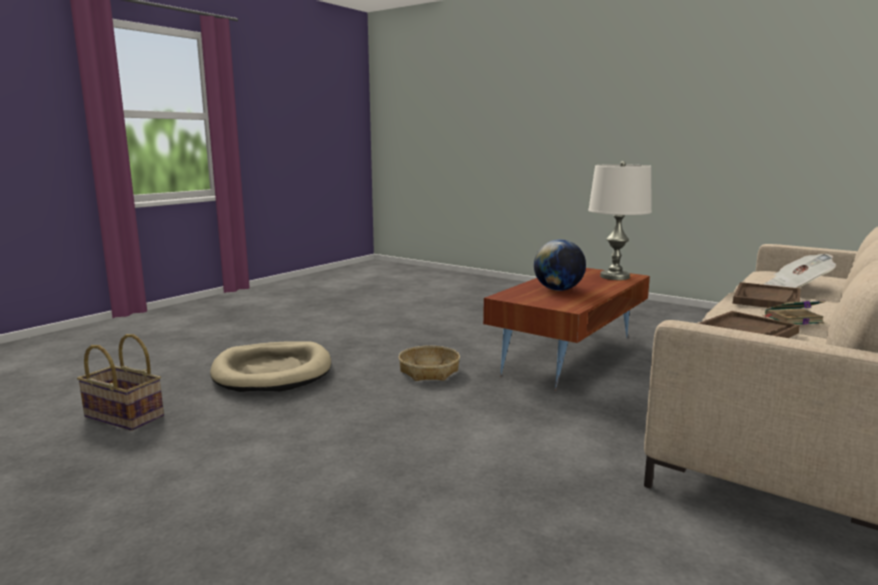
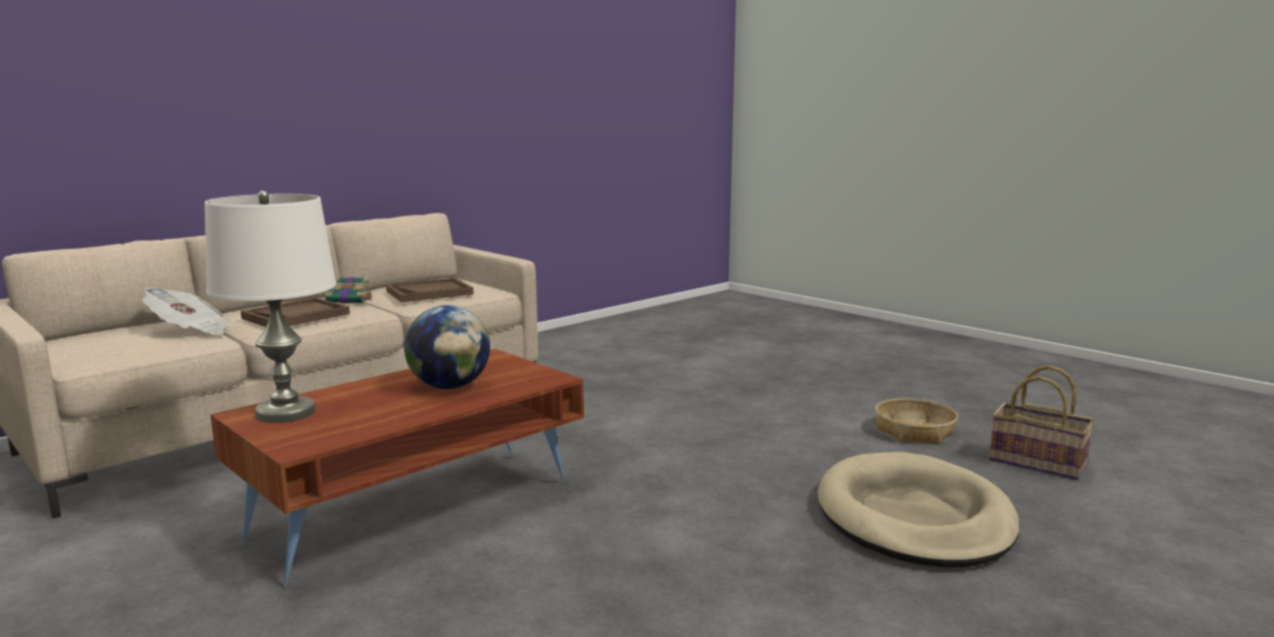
camera: 170 degrees left, 0 degrees up
basket [398,346,460,381] -> basket moved to [875,398,958,444]

